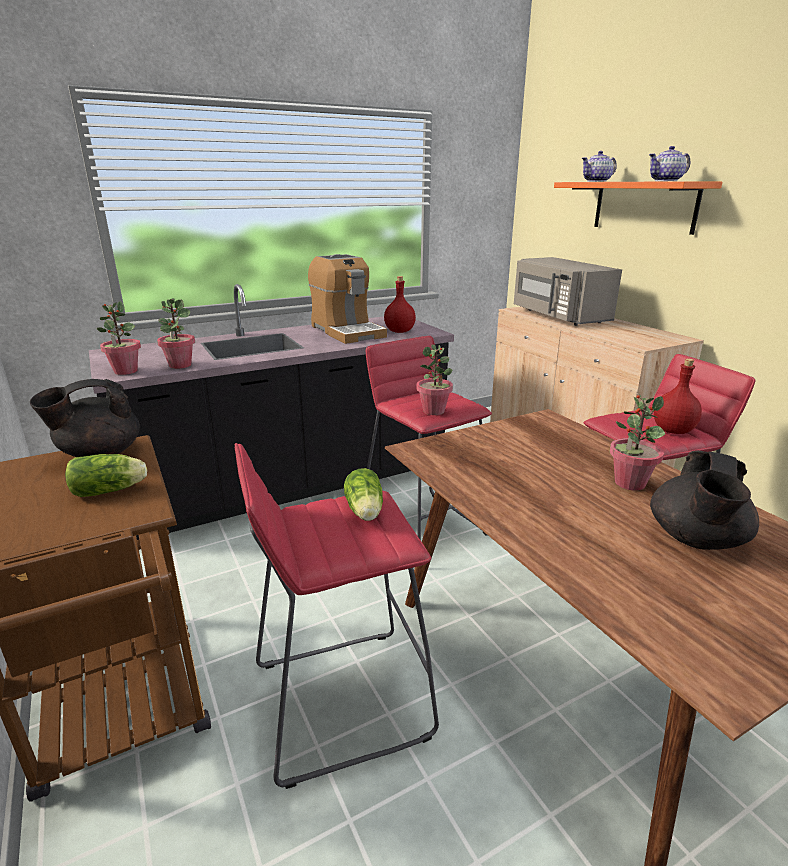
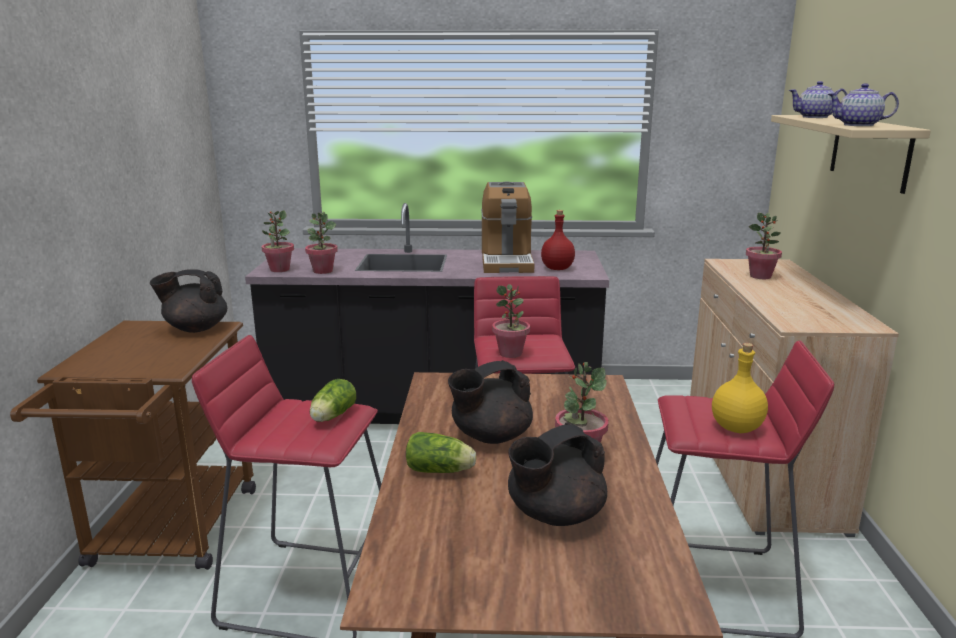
camera: 30 degrees right, 5 degrees down
lettuce [65,454,147,497] -> lettuce moved to [406,432,476,473]
grey microwave [514,257,622,326] -> potted plant [746,213,782,279]
orange shelf [554,181,722,235] -> beige shelf [771,115,931,194]
red bottle [654,359,702,434] -> yellow bottle [712,343,768,433]
none -> black teapot [448,360,533,444]

